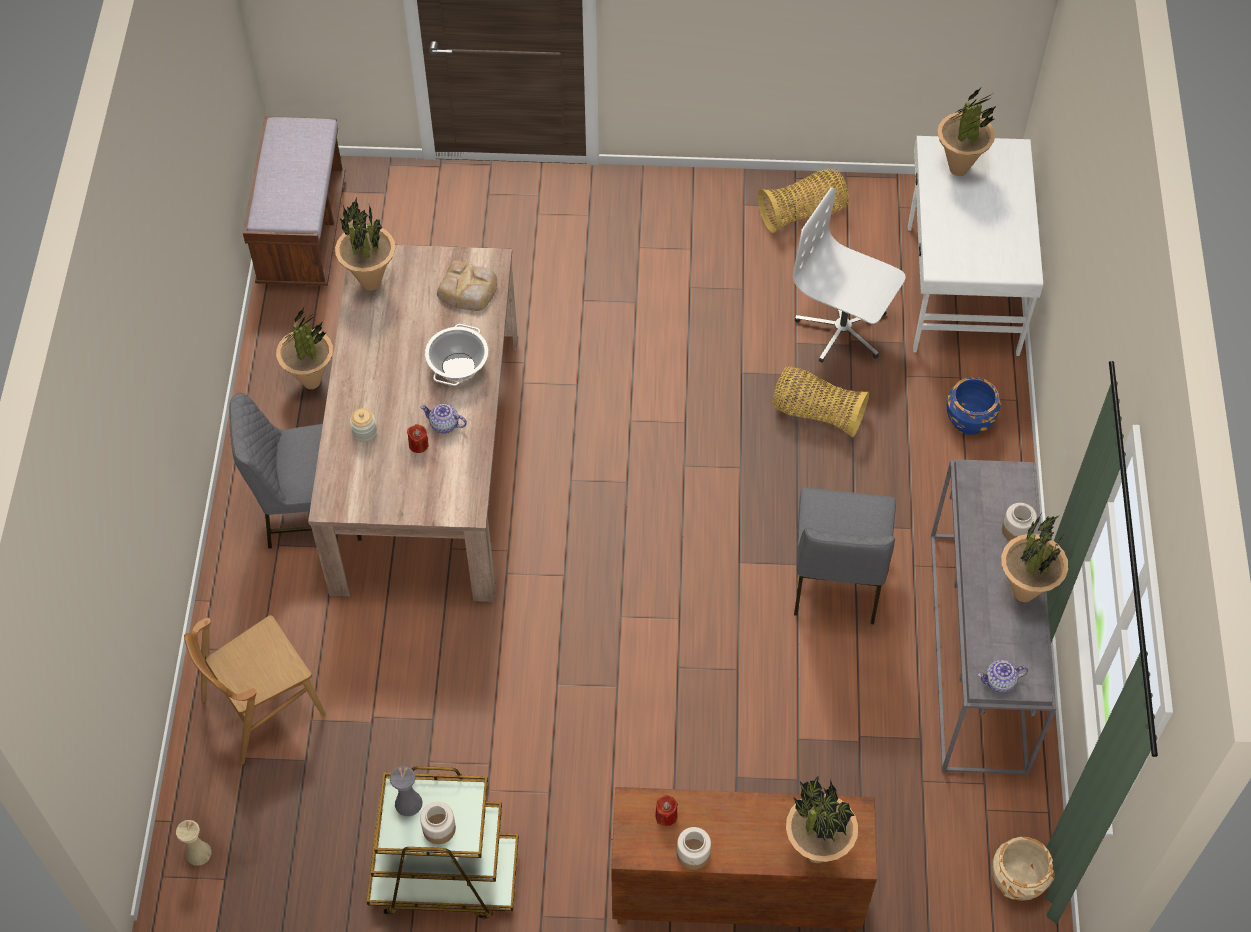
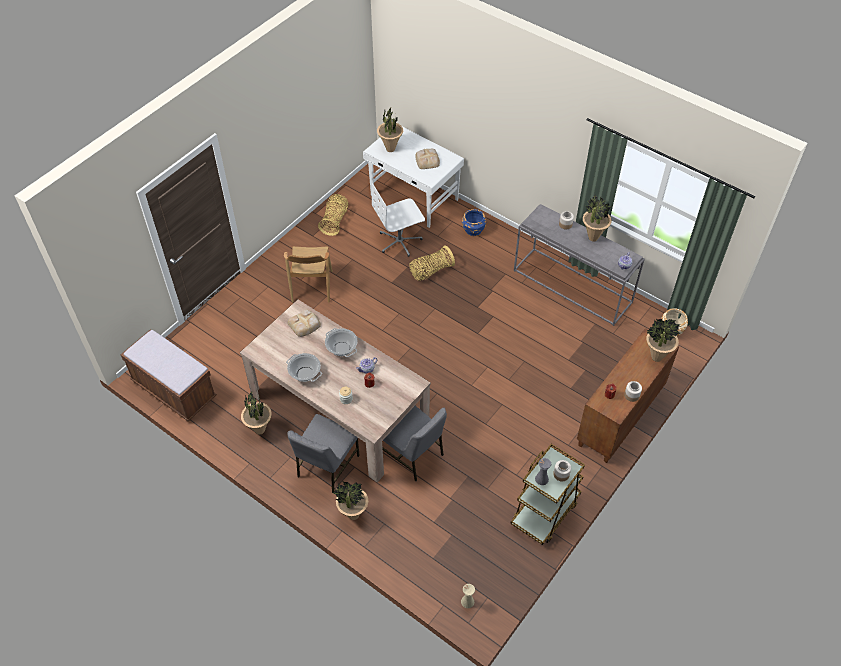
camera: 55 degrees left, 5 degrees down
brown chair [184,615,326,765] -> brown chair moved to [284,246,333,303]
potted plant [335,197,395,291] -> potted plant moved to [332,482,368,520]
grey chair [794,487,896,624] -> grey chair moved to [382,406,447,481]
none -> cooking pot [286,353,322,382]
none -> bread [415,149,440,169]

